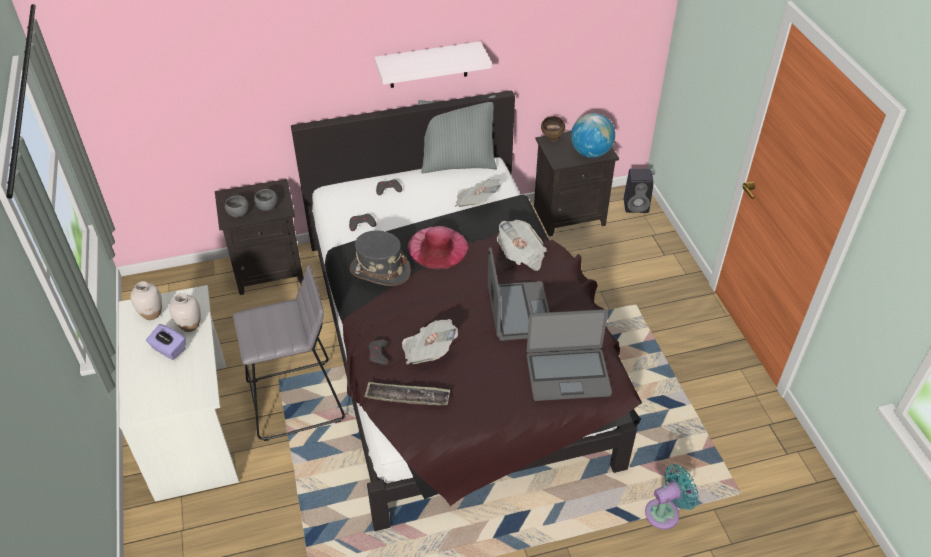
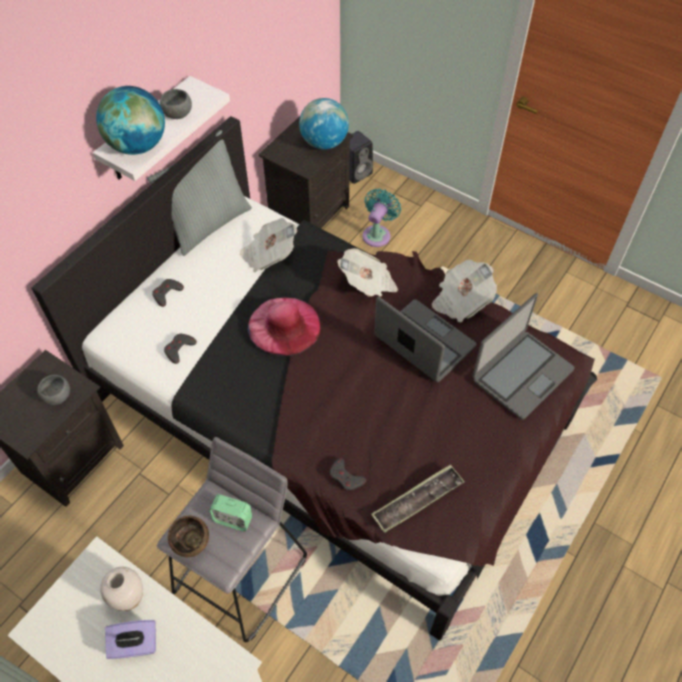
camera: 40 degrees left, 10 degrees up
white vase [131,281,162,320] -> none
grey bowl [225,195,249,217] -> grey bowl moved to [160,89,192,119]
grey hat [350,230,411,286] -> none
newspaper [402,319,458,364] -> newspaper moved to [432,259,497,323]
brown bowl [541,116,565,142] -> brown bowl moved to [168,516,209,557]
turquoise fan [645,464,699,529] -> turquoise fan moved to [363,188,401,247]
none -> globe [96,86,165,155]
none -> alarm clock [210,494,252,531]

